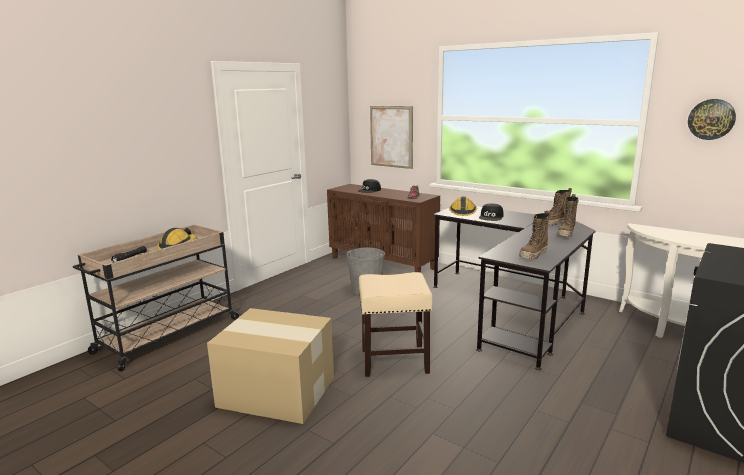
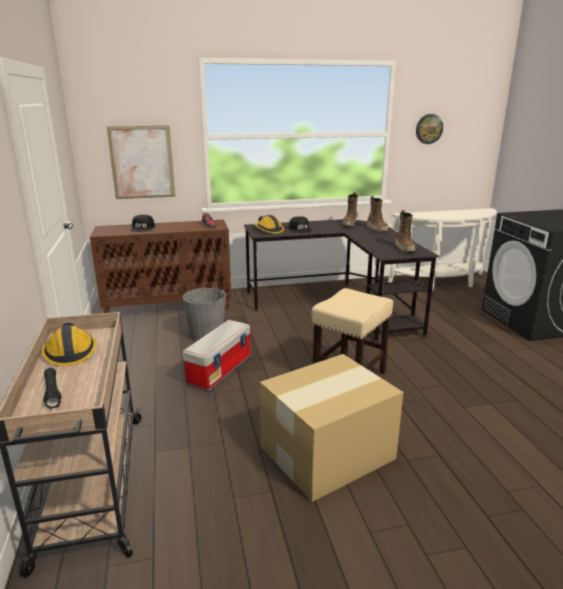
camera: 50 degrees left, 5 degrees up
none -> storage box [182,320,250,391]

